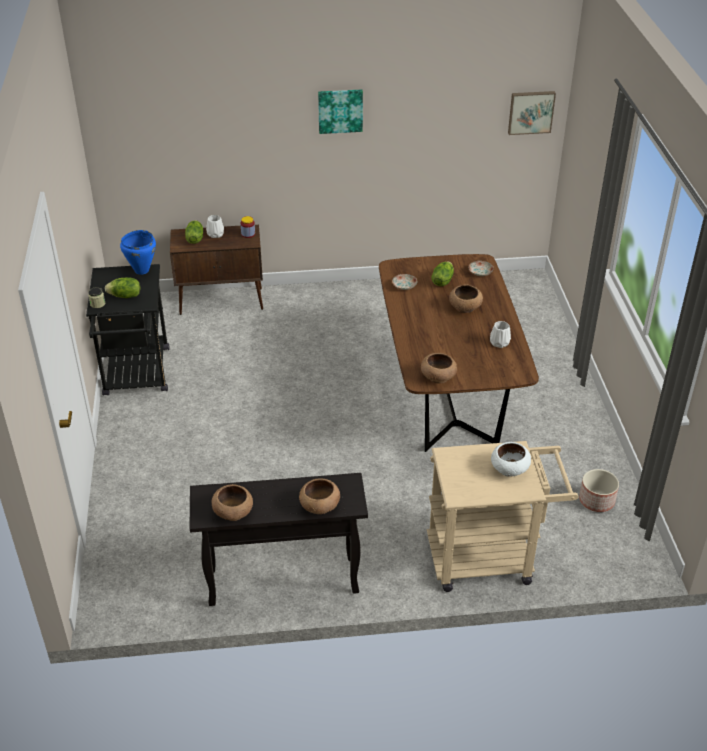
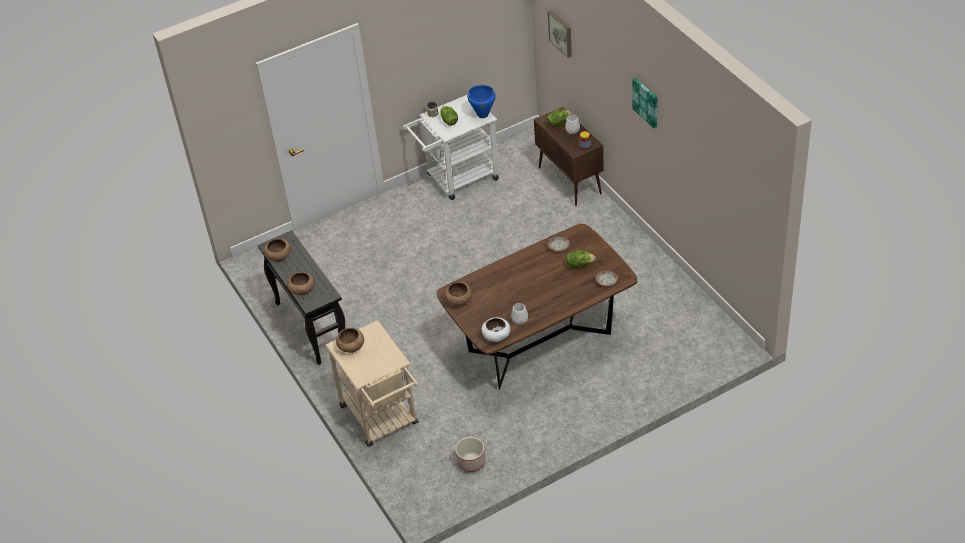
camera: 70 degrees right, 5 degrees up
black cart [86,264,169,396] -> white cart [403,94,500,200]
brown bowl [449,285,483,313] -> brown bowl moved to [336,328,364,353]
white bowl [491,442,531,477] -> white bowl moved to [482,317,510,342]
picture [508,91,556,135] -> picture moved to [548,10,572,58]

